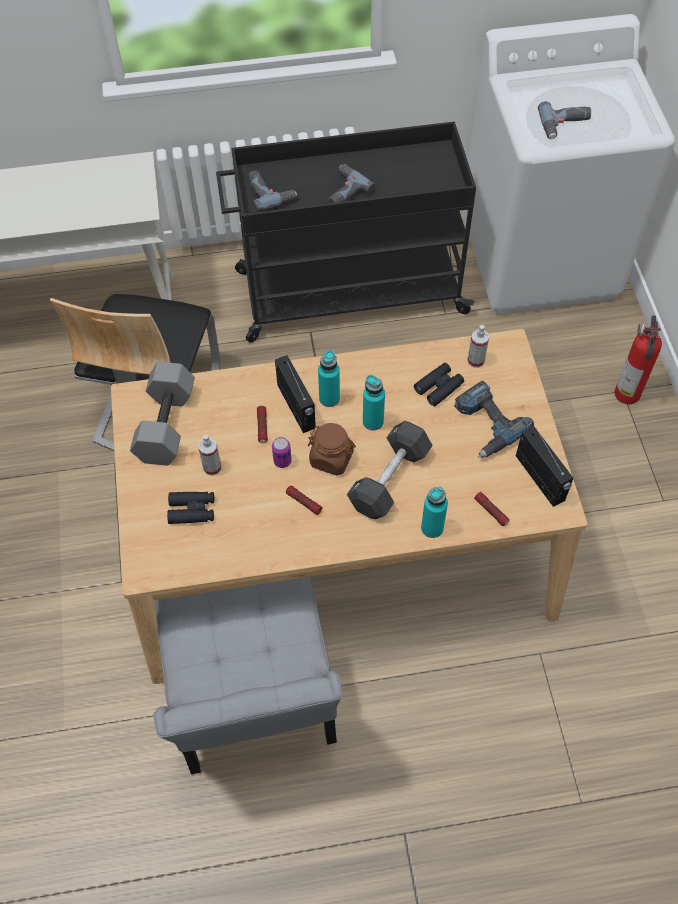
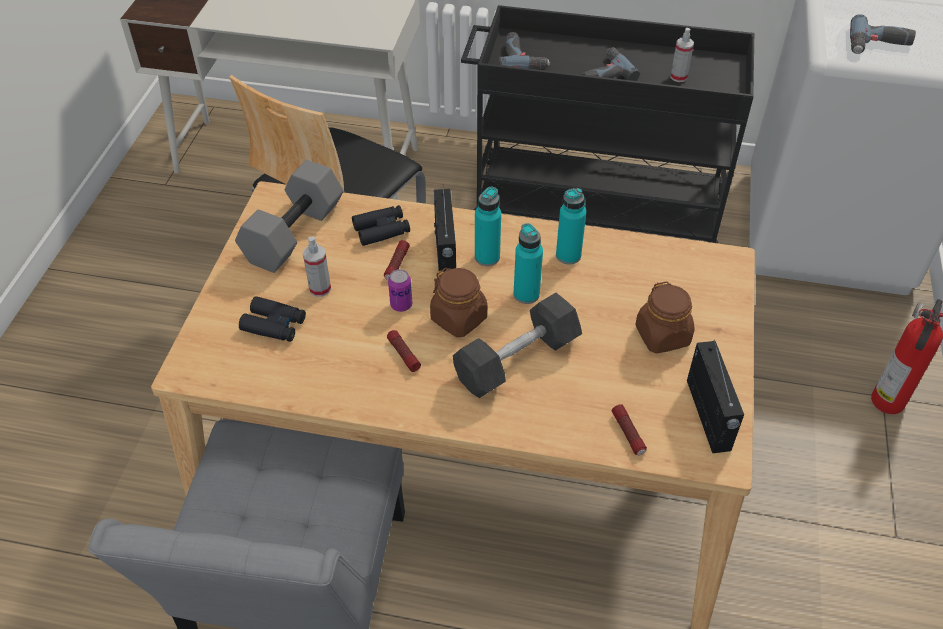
camera: 20 degrees right, 10 degrees down
black binoculars [414,363,464,406] -> black binoculars moved to [352,205,410,246]
turquoise bottle [421,486,448,538] -> turquoise bottle moved to [556,188,586,265]
power drill [454,381,534,458] -> brown jar [635,281,694,353]
spray bottle [468,325,489,368] -> spray bottle moved to [670,28,694,82]

